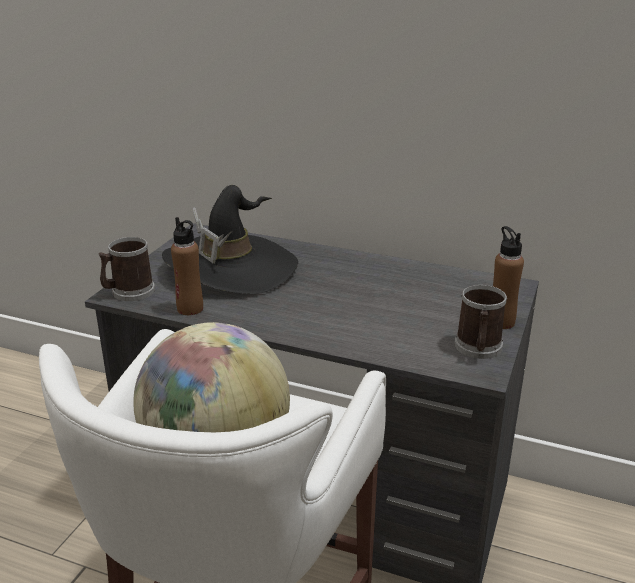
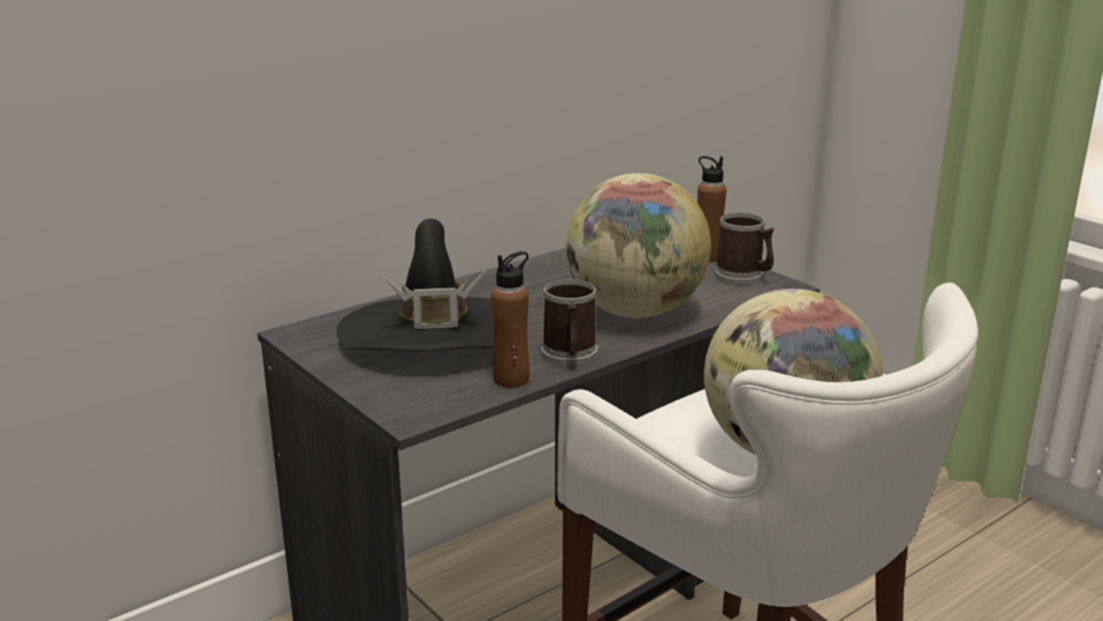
camera: 60 degrees left, 5 degrees down
mug [99,237,155,301] -> mug moved to [541,279,598,366]
none -> globe [566,173,711,318]

